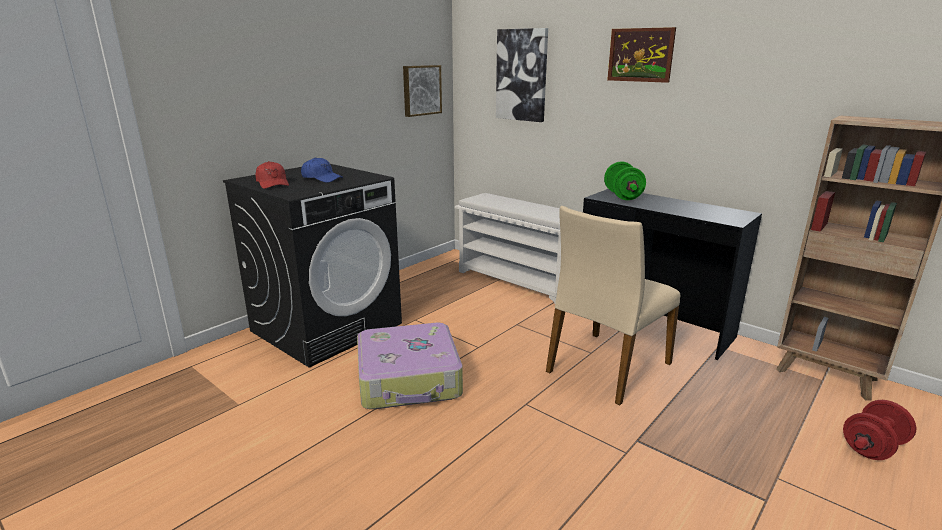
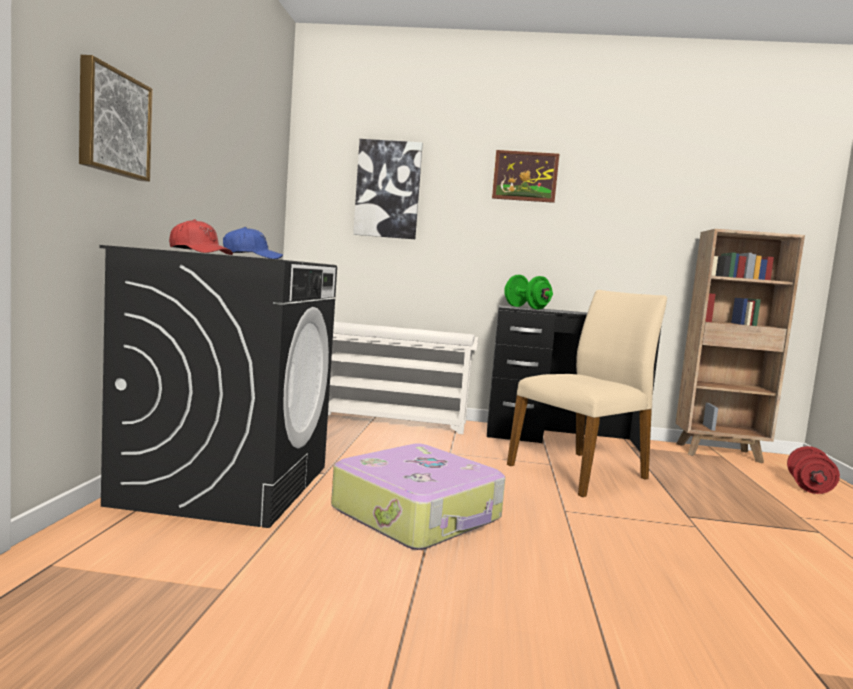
camera: 35 degrees left, 15 degrees down
picture [403,65,442,117] -> picture moved to [79,55,153,182]
beige chair [546,206,680,405] -> beige chair turned 135 degrees counterclockwise [507,290,667,497]

